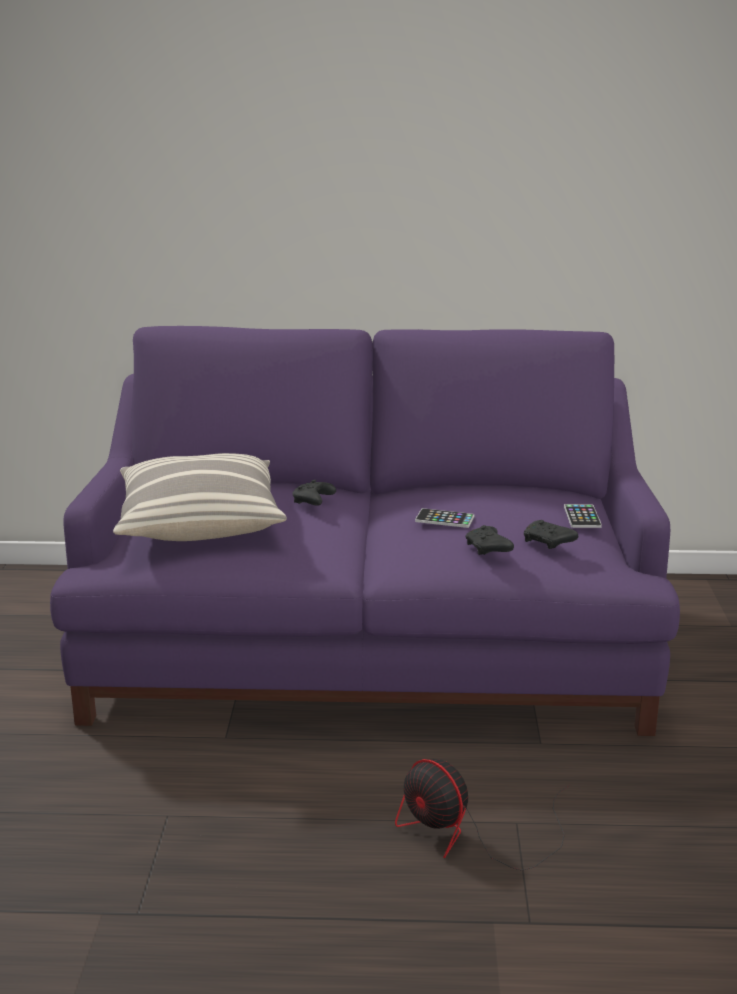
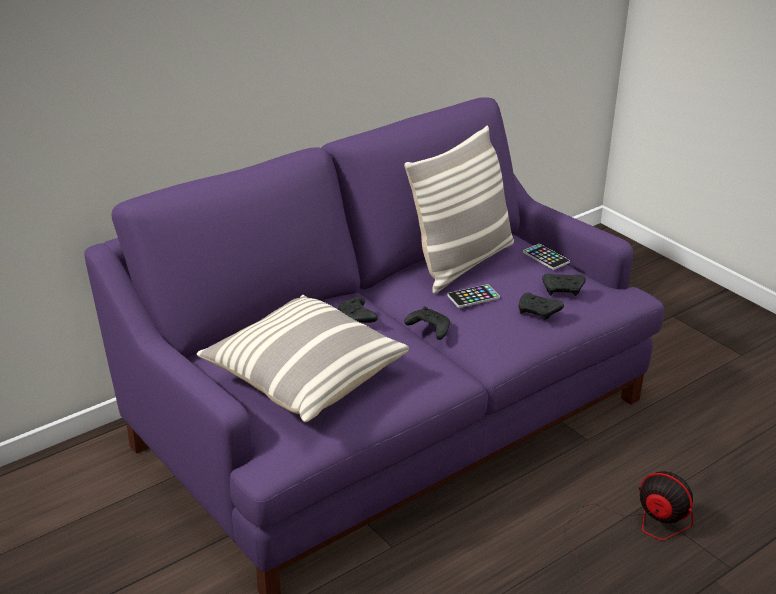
camera: 40 degrees left, 10 degrees up
fan [395,759,570,871] -> fan turned 150 degrees counterclockwise [565,471,693,585]
none -> pillow [404,126,514,294]
none -> black game controller [404,307,450,340]

